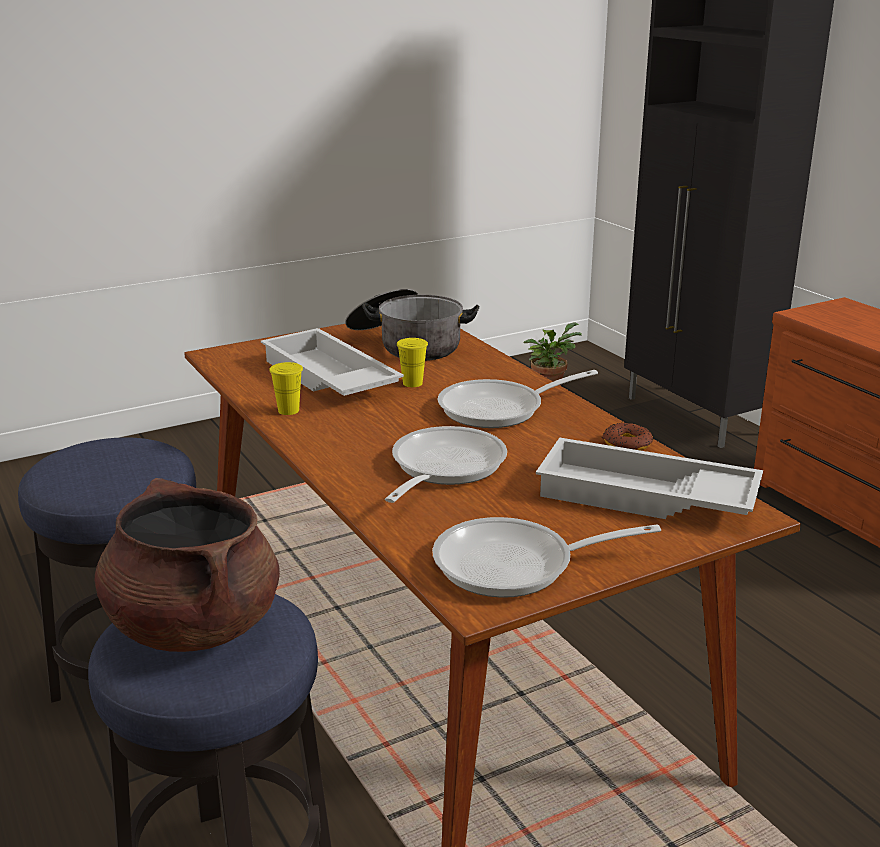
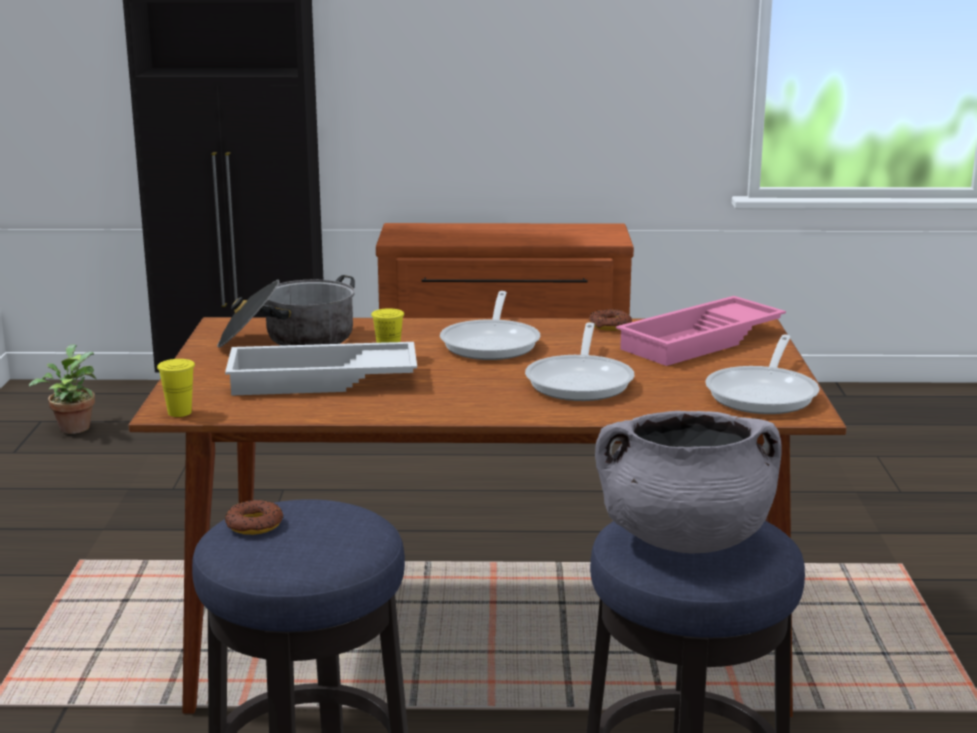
camera: 60 degrees left, 5 degrees down
brown cooking pot [95,478,280,652] -> grey cooking pot [595,411,782,554]
yellow cup [269,362,303,415] -> yellow cup moved to [157,359,195,417]
frying pan [385,426,507,503] -> frying pan turned 135 degrees counterclockwise [525,322,635,401]
white tray [536,438,763,519] -> pink tray [616,296,786,366]
none -> donut [225,500,284,535]

